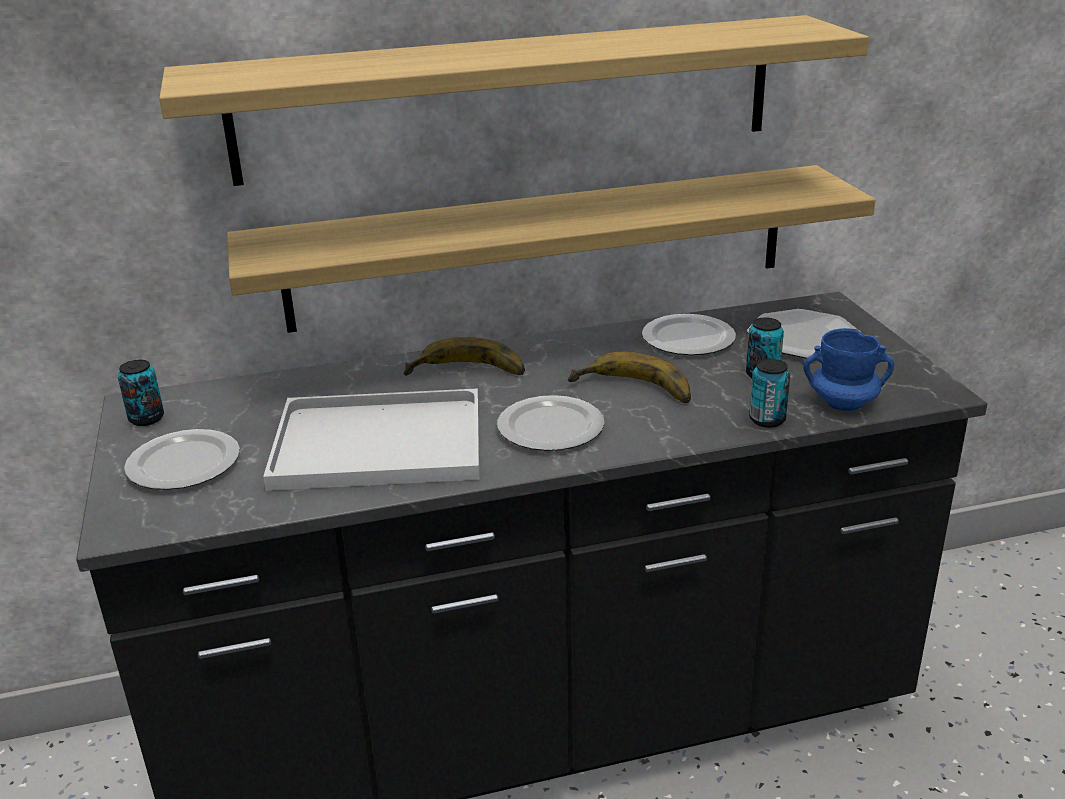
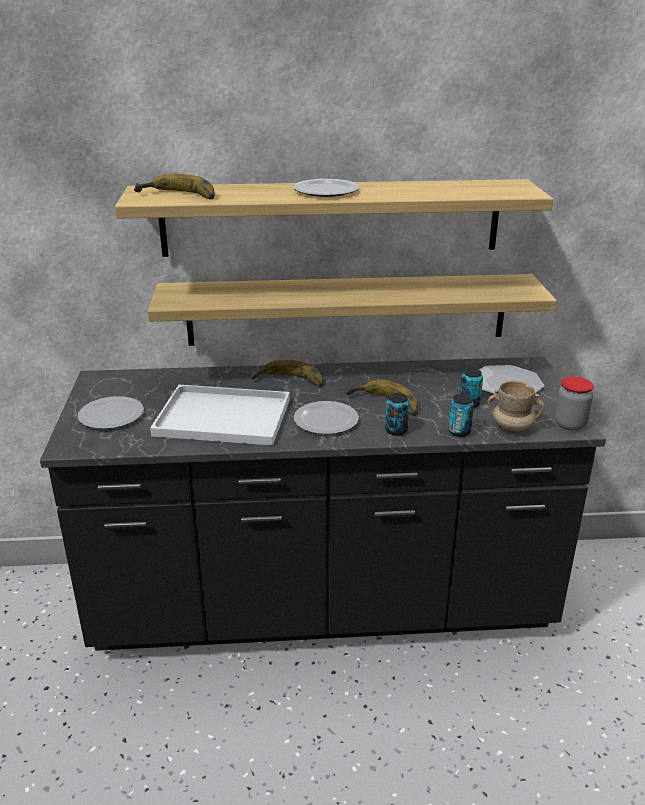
camera: 10 degrees right, 0 degrees up
can [118,360,164,426] -> can moved to [385,393,409,436]
plate [642,314,736,355] -> plate moved to [293,179,359,197]
blue mug [803,328,894,411] -> beige mug [488,381,545,433]
none -> banana [134,174,215,199]
none -> jar [555,377,594,430]

